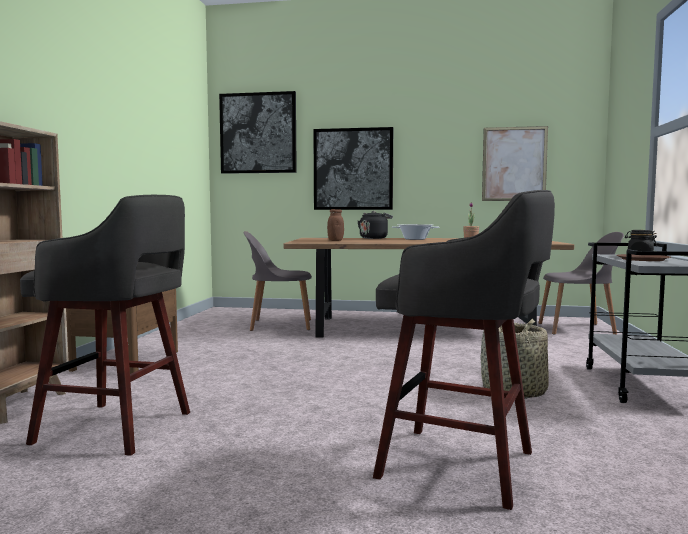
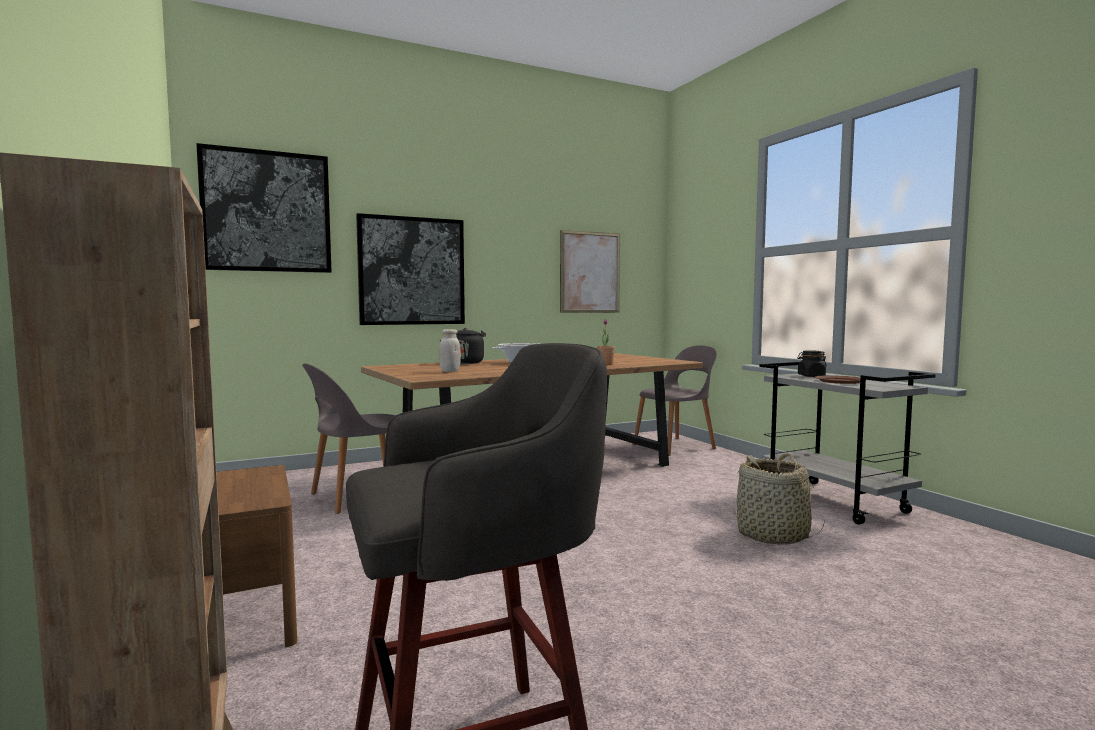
camera: 35 degrees left, 0 degrees up
brown jar [327,209,344,241] -> white jar [439,329,461,372]
grey stool [373,190,555,510] -> none

